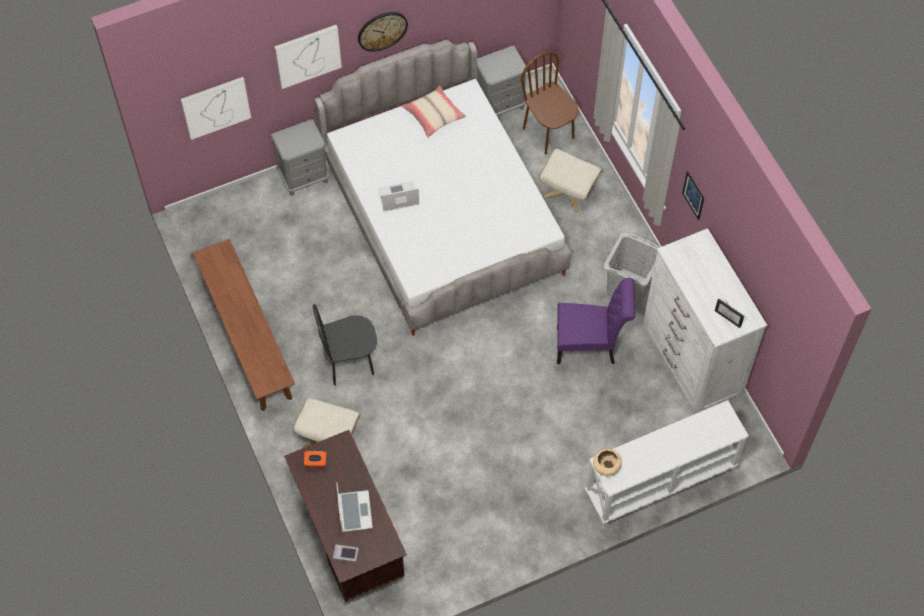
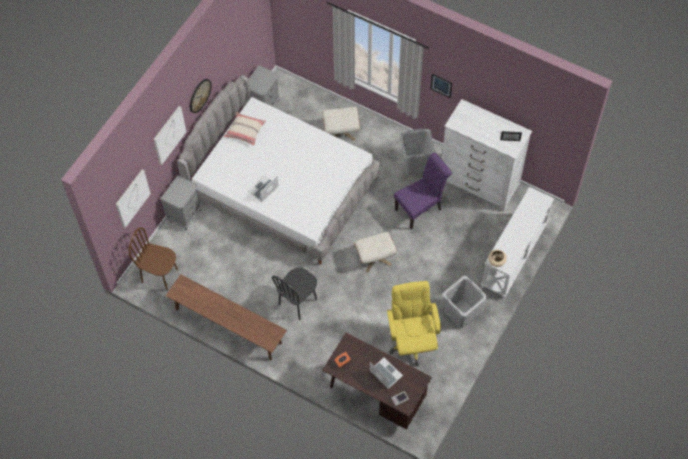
camera: 35 degrees left, 0 degrees up
beige ottoman [293,398,360,448] -> beige ottoman moved to [354,232,397,273]
brown chair [521,52,579,154] -> brown chair moved to [129,227,178,291]
none -> yellow office chair [387,281,441,367]
none -> grey laundry basket [442,276,487,328]

